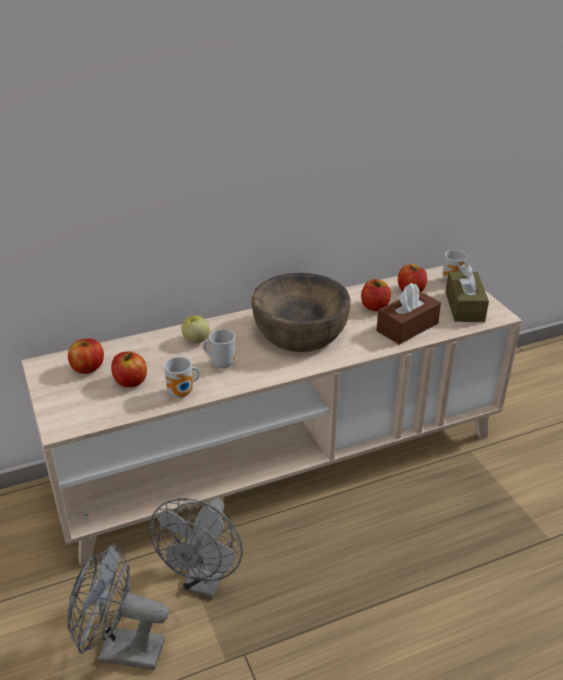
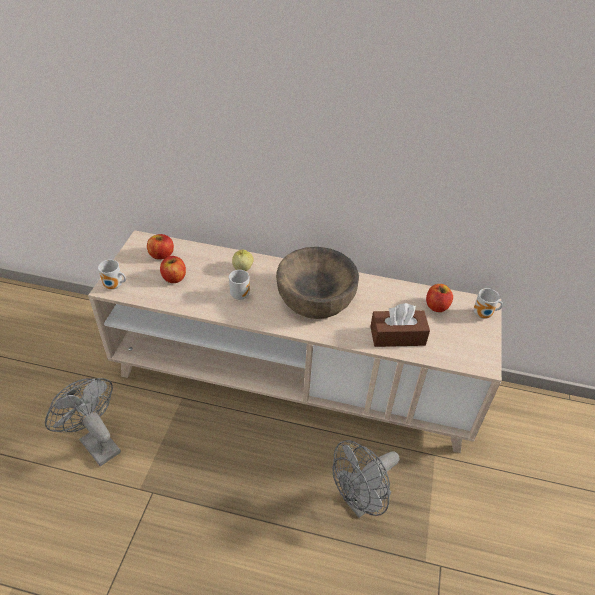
camera: 35 degrees right, 10 degrees up
grey fan [149,498,243,598] -> grey fan moved to [332,440,399,518]
mug [164,357,200,398] -> mug moved to [98,260,126,290]
apple [361,279,391,311] -> none
brown tissue box [446,264,489,322] -> none

